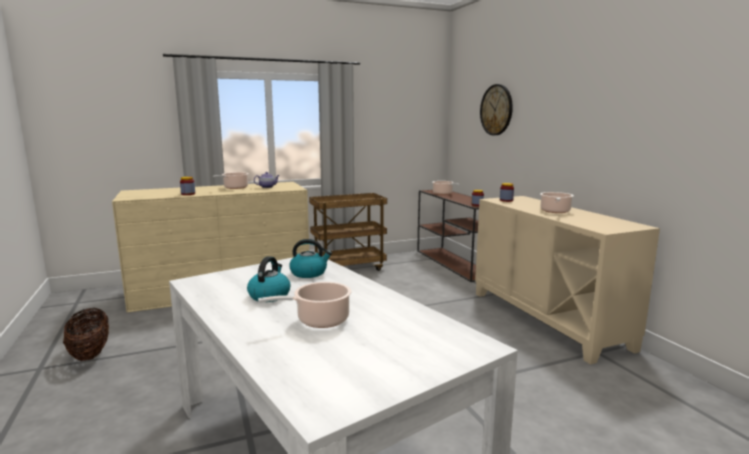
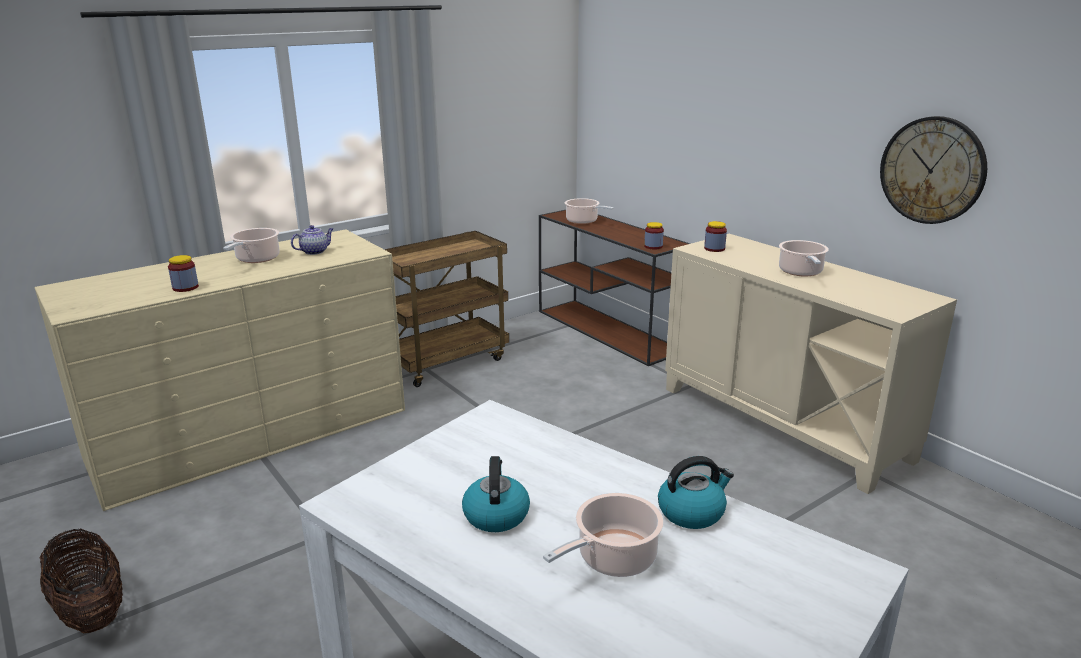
camera: 15 degrees left, 10 degrees up
kettle [290,239,332,278] -> kettle moved to [658,456,734,529]
wall clock [480,84,513,135] -> wall clock moved to [880,116,987,224]

